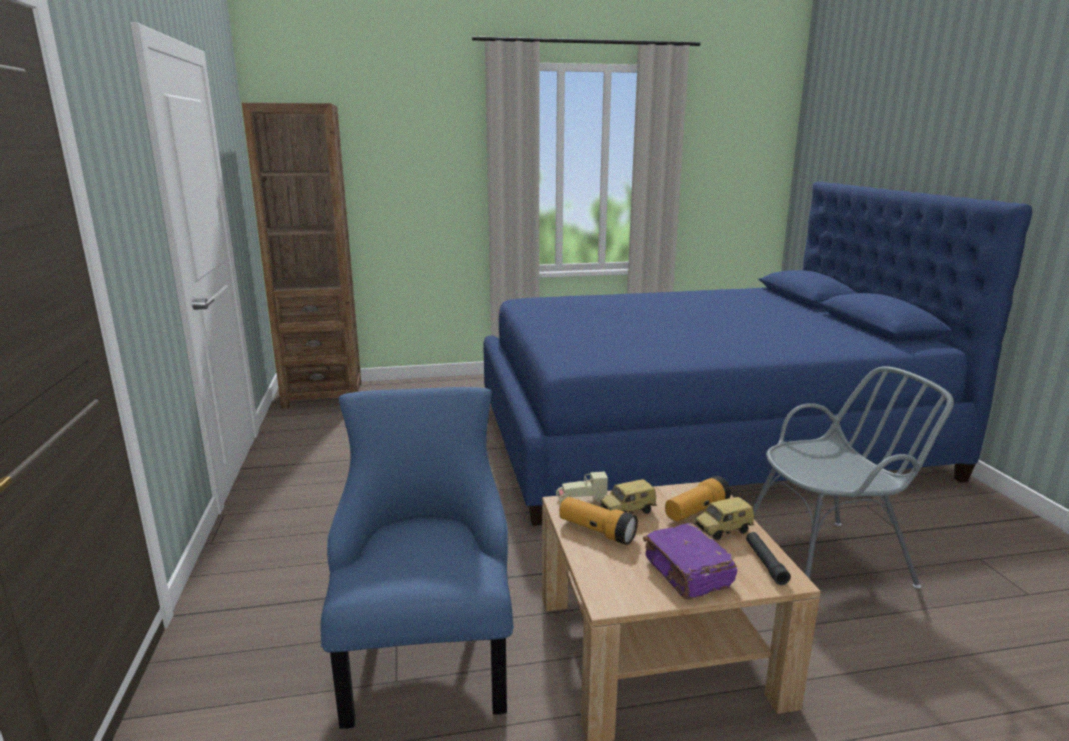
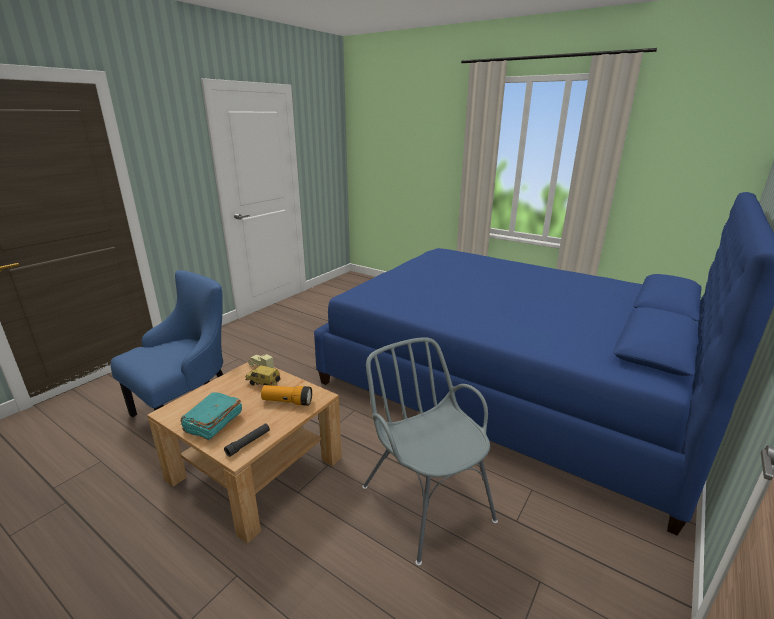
camera: 45 degrees right, 5 degrees up
brown bookcase [242,103,361,409] -> none
flashlight [559,497,638,545] -> none
purple book [643,523,737,599] -> turquoise book [181,392,242,440]
toy car [694,497,754,540] -> none
grey chair [753,366,954,588] -> grey chair turned 150 degrees counterclockwise [362,337,498,566]

